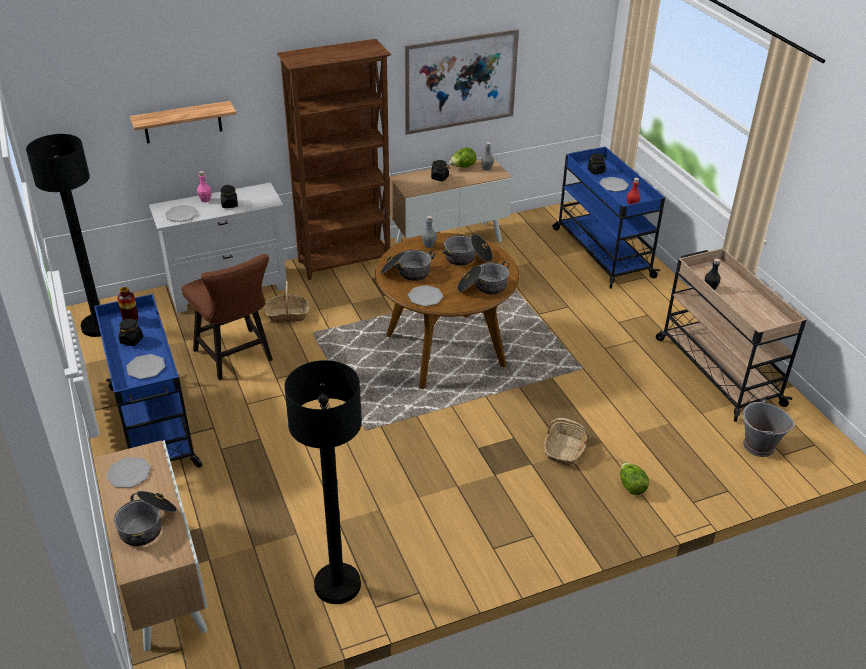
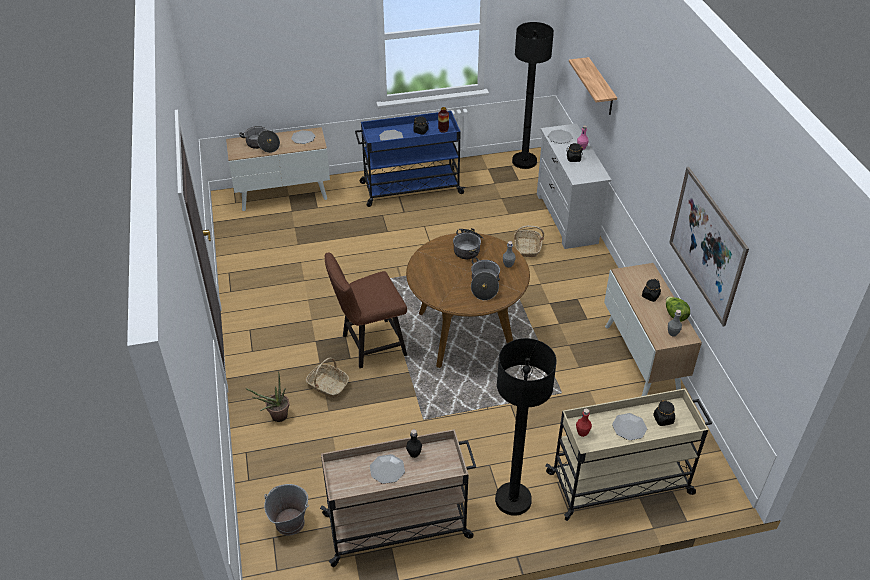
camera: 100 degrees right, 5 degrees up
brown chair [182,254,273,380] -> brown chair moved to [324,253,407,368]
brown bookcase [276,39,391,280] -> none
black floor lamp [285,360,362,604] -> black floor lamp moved to [495,338,557,516]
plate [408,285,443,306] -> plate moved to [370,454,405,484]
cooking pot [457,261,509,294] -> none
blue cart [552,147,665,289] -> beige cart [545,388,712,521]
lettuce [620,462,649,495] -> potted plant [245,371,289,422]

